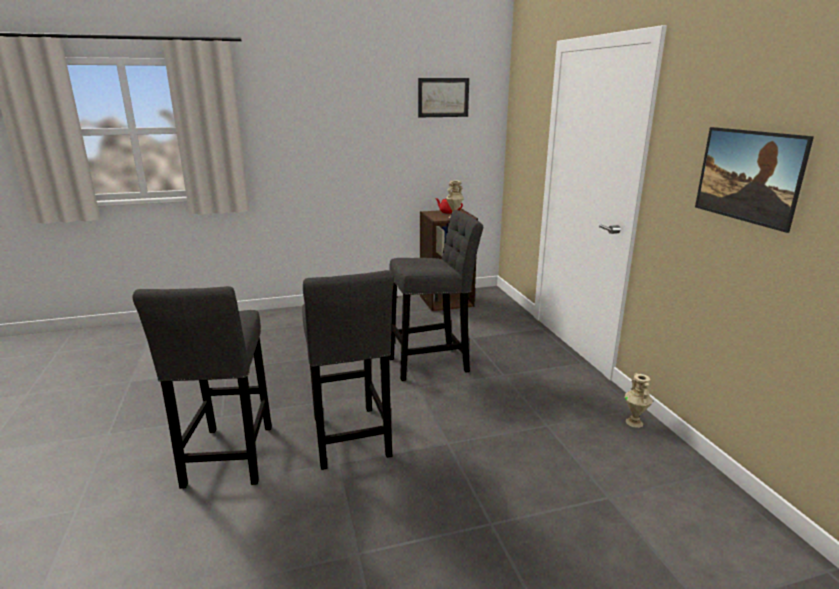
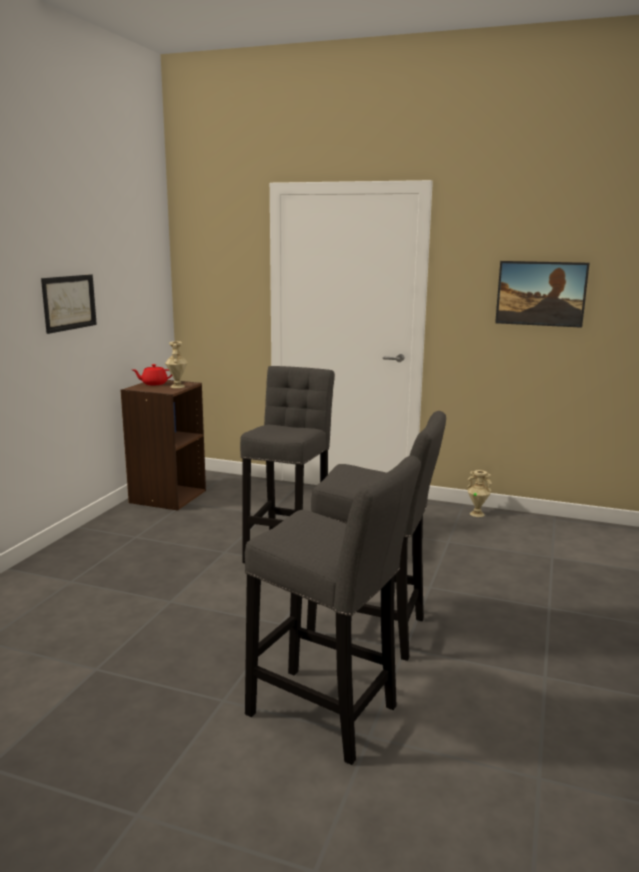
camera: 55 degrees left, 5 degrees down
picture [418,78,469,117] -> picture moved to [41,274,97,334]

